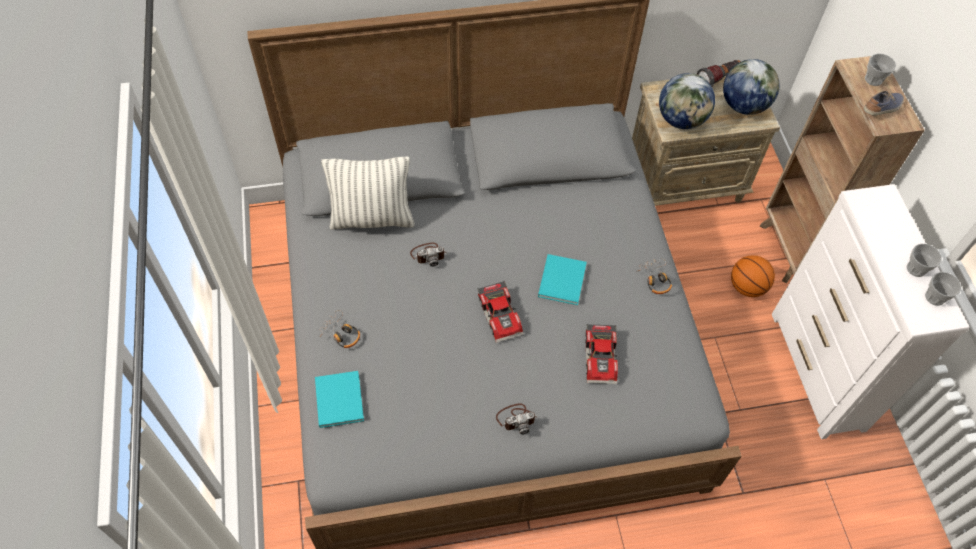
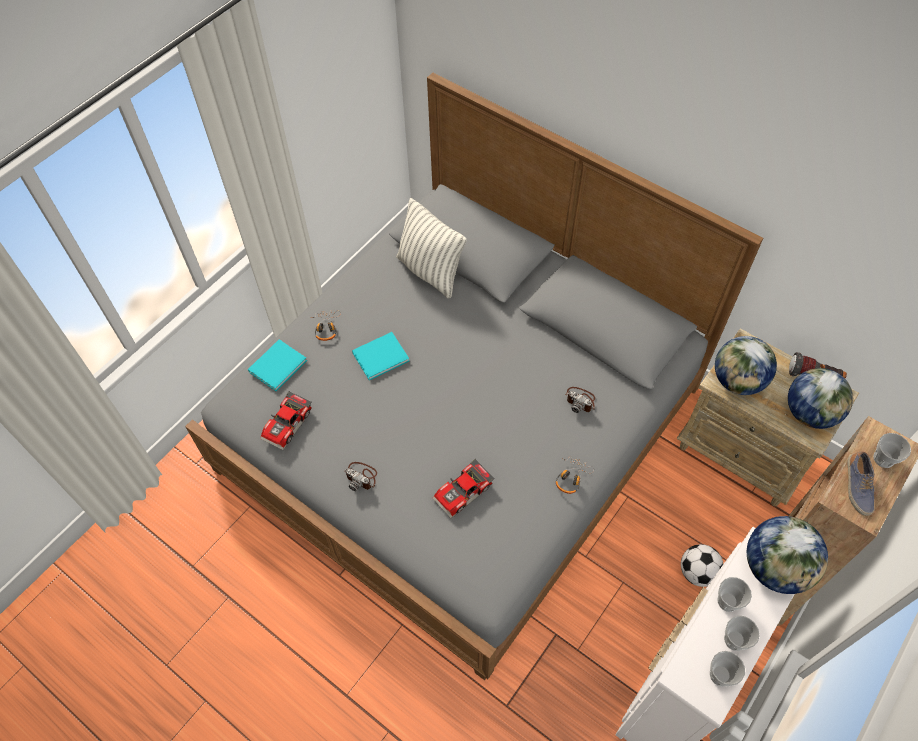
camera: 50 degrees right, 0 degrees up
camera [410,243,447,267] -> camera moved to [565,387,595,413]
toy car [478,281,524,343] -> toy car moved to [260,391,312,450]
turquoise book [538,254,587,305] -> turquoise book moved to [352,332,409,380]
basketball [731,255,775,297] -> football [681,544,724,587]
shoe [864,91,904,116] -> shoe turned 75 degrees clockwise [848,452,875,516]
none -> cup [717,577,752,612]
none -> globe [747,516,828,594]

